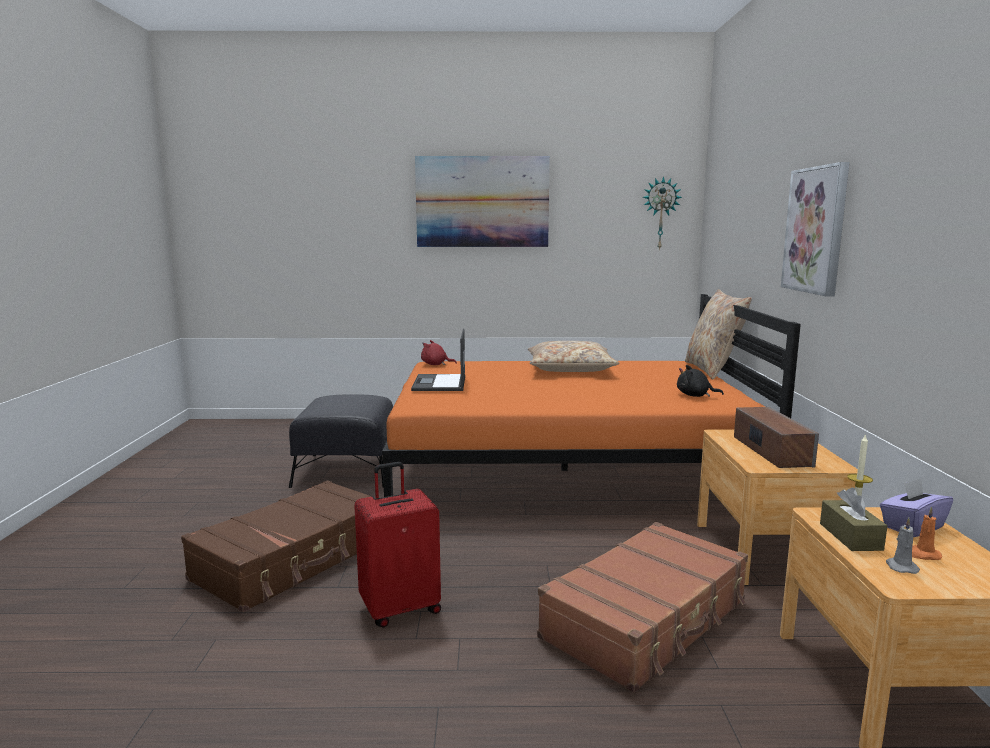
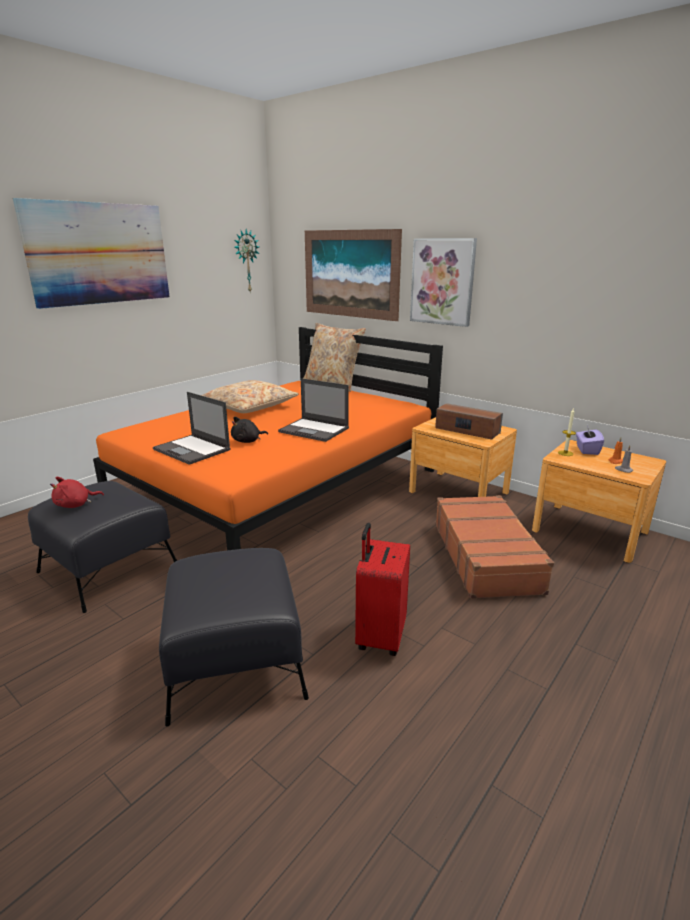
camera: 50 degrees left, 10 degrees up
brown suitcase [181,480,376,612] -> black ottoman [159,548,309,726]
red plush toy [421,340,457,365] -> red plush toy moved to [50,477,104,508]
black plush toy [677,365,724,397] -> black plush toy moved to [231,417,268,443]
brown tissue box [820,487,887,551] -> none
none -> laptop [278,378,349,442]
none -> picture [305,229,402,321]

